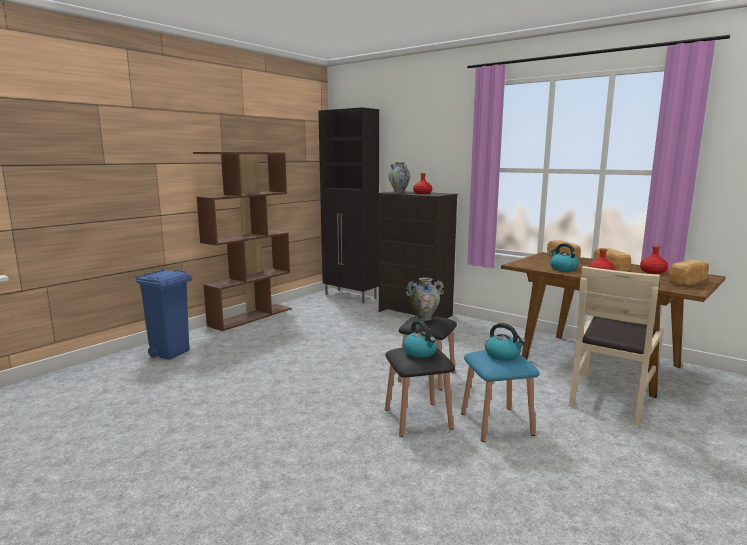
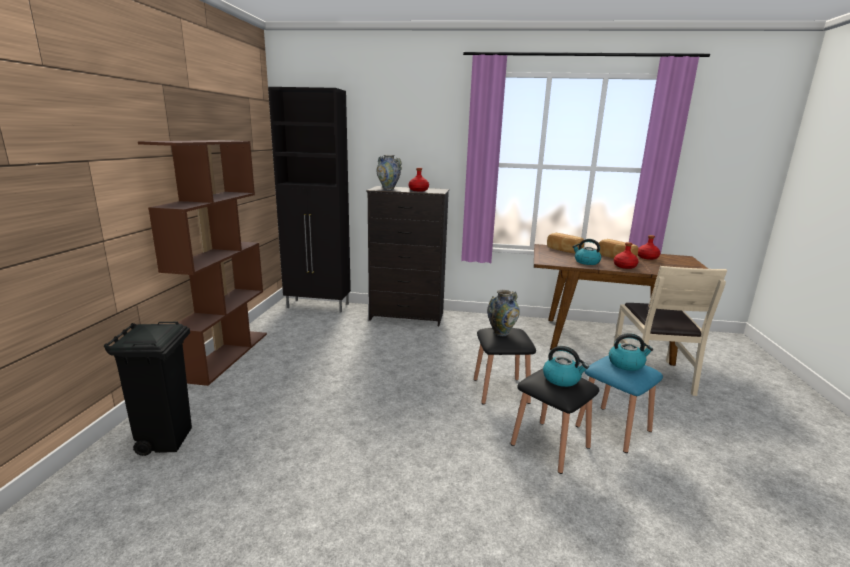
camera: 30 degrees left, 5 degrees up
blue trash can [135,269,192,360] -> black trash can [104,322,192,456]
bread [668,260,709,285] -> none

